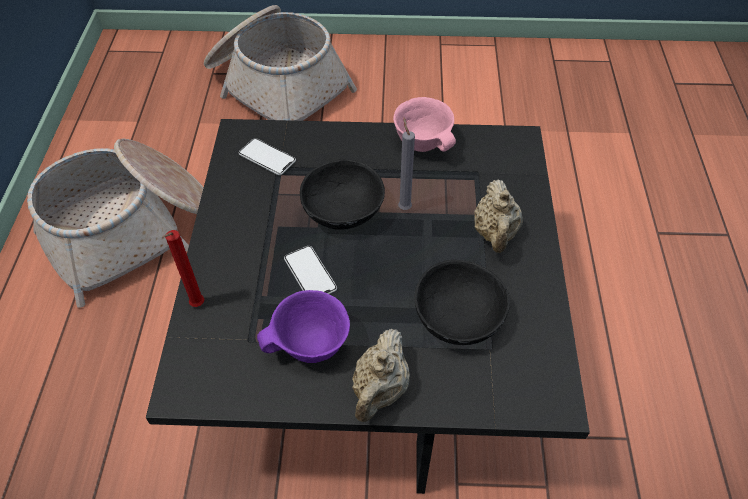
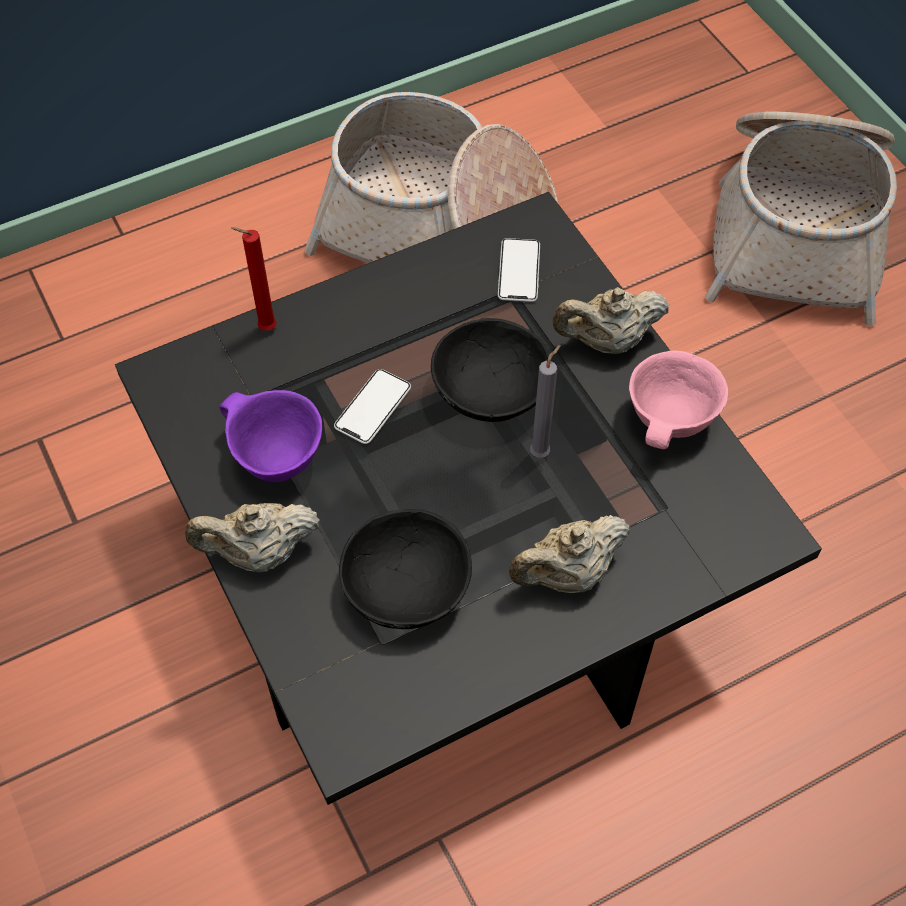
camera: 60 degrees right, 5 degrees up
none -> beige teapot [553,287,669,354]

